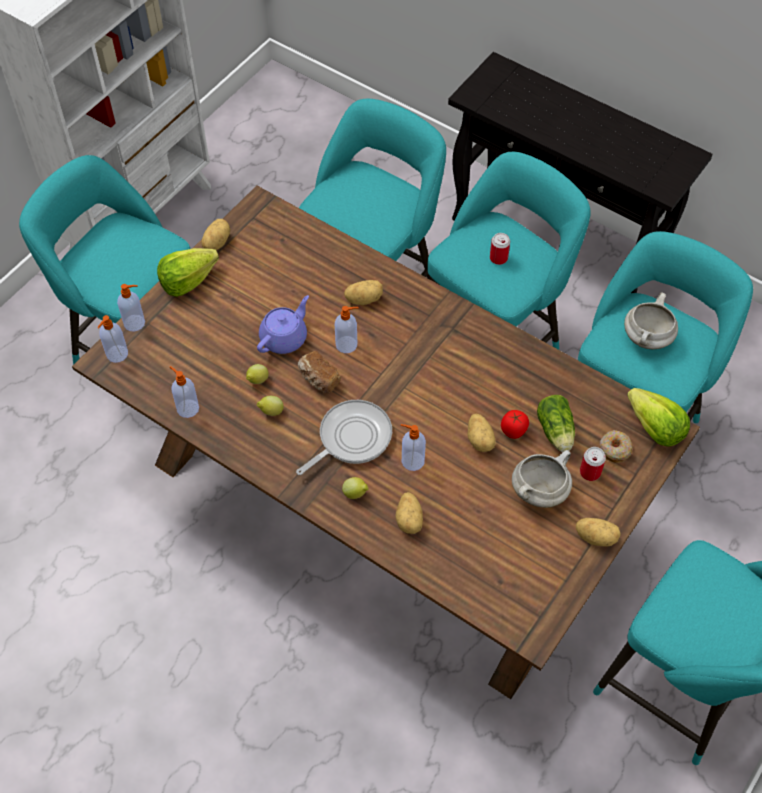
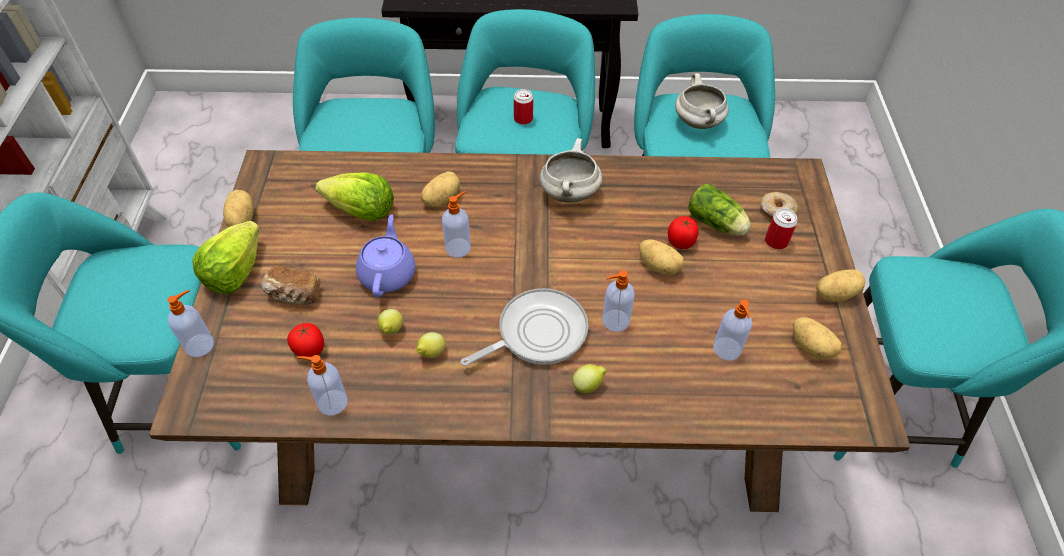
camera: 35 degrees left, 5 degrees down
soap dispenser [98,315,128,363] -> soap dispenser moved to [713,299,752,360]
frying pan [296,400,392,475] -> frying pan turned 45 degrees clockwise [461,288,588,366]
bread [298,351,341,393] -> bread moved to [261,265,320,305]
potato [395,492,423,534] -> potato moved to [793,317,842,360]
white cooking pot [512,450,572,508] -> white cooking pot moved to [539,138,602,203]
lettuce [627,388,690,447] -> lettuce moved to [315,172,394,222]
none -> tomato [287,323,324,357]

